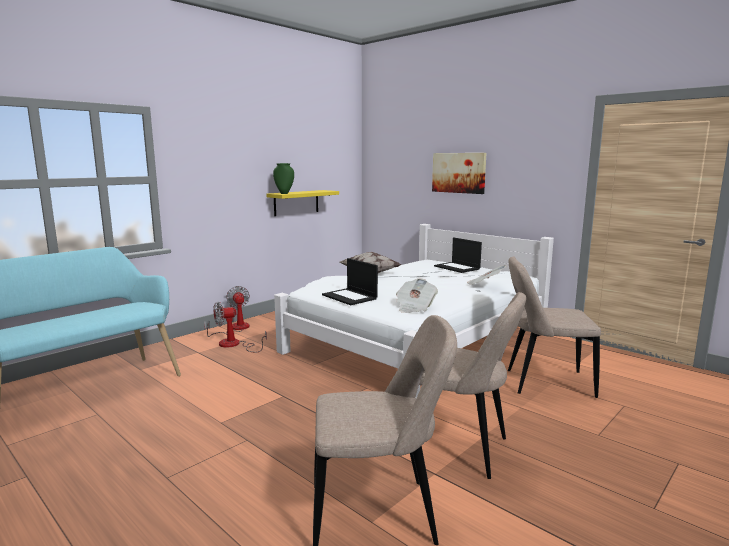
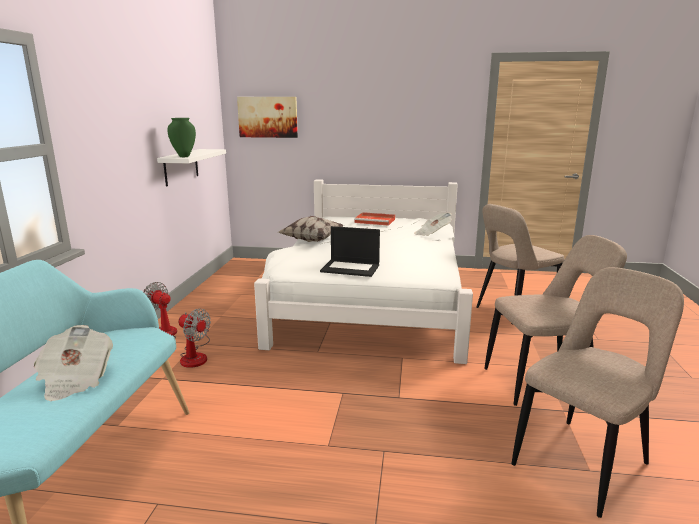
camera: 35 degrees left, 5 degrees up
fan [214,302,267,352] -> fan turned 90 degrees counterclockwise [178,309,211,368]
yellow shelf [266,190,339,216] -> white shelf [157,149,226,186]
newspaper [396,278,438,313] -> newspaper moved to [34,325,113,401]
picture [432,153,486,194] -> picture moved to [237,97,298,138]
laptop [434,238,482,273] -> red tray [354,212,395,226]

